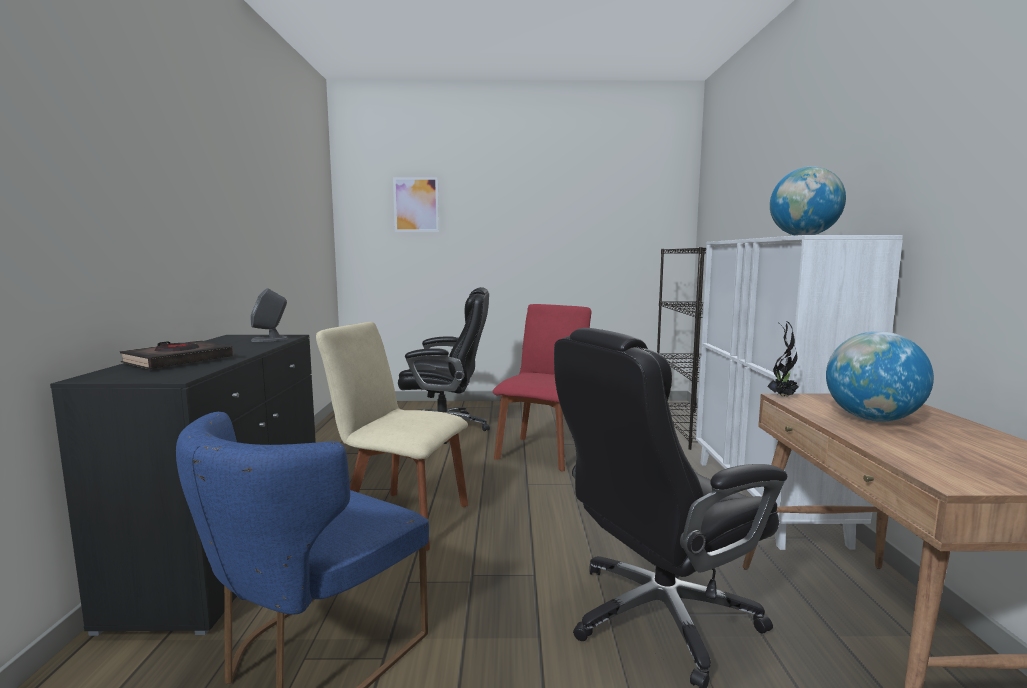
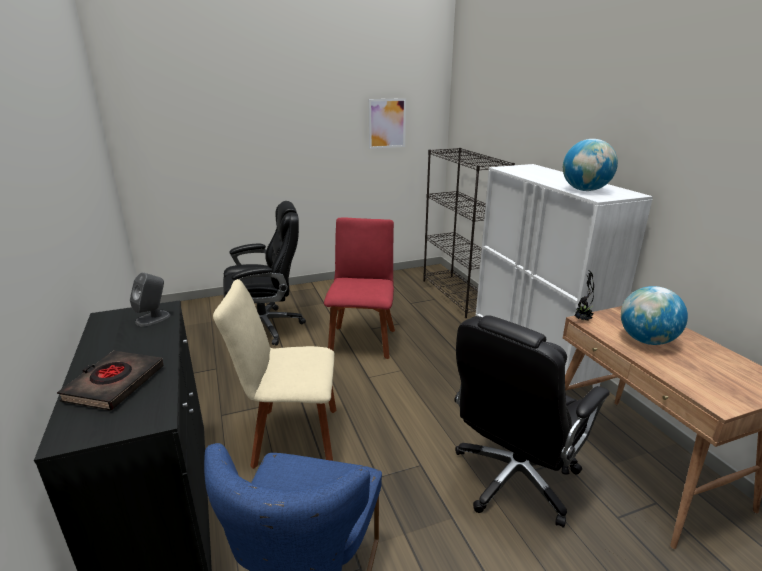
camera: 20 degrees left, 15 degrees up
picture [393,177,439,232] -> picture moved to [369,98,406,149]

